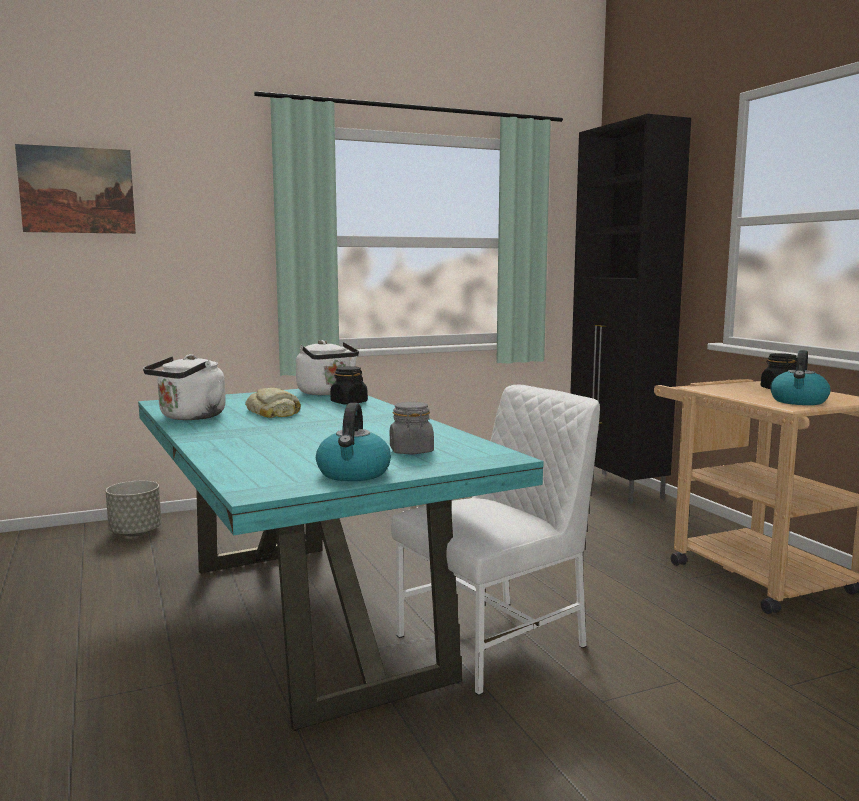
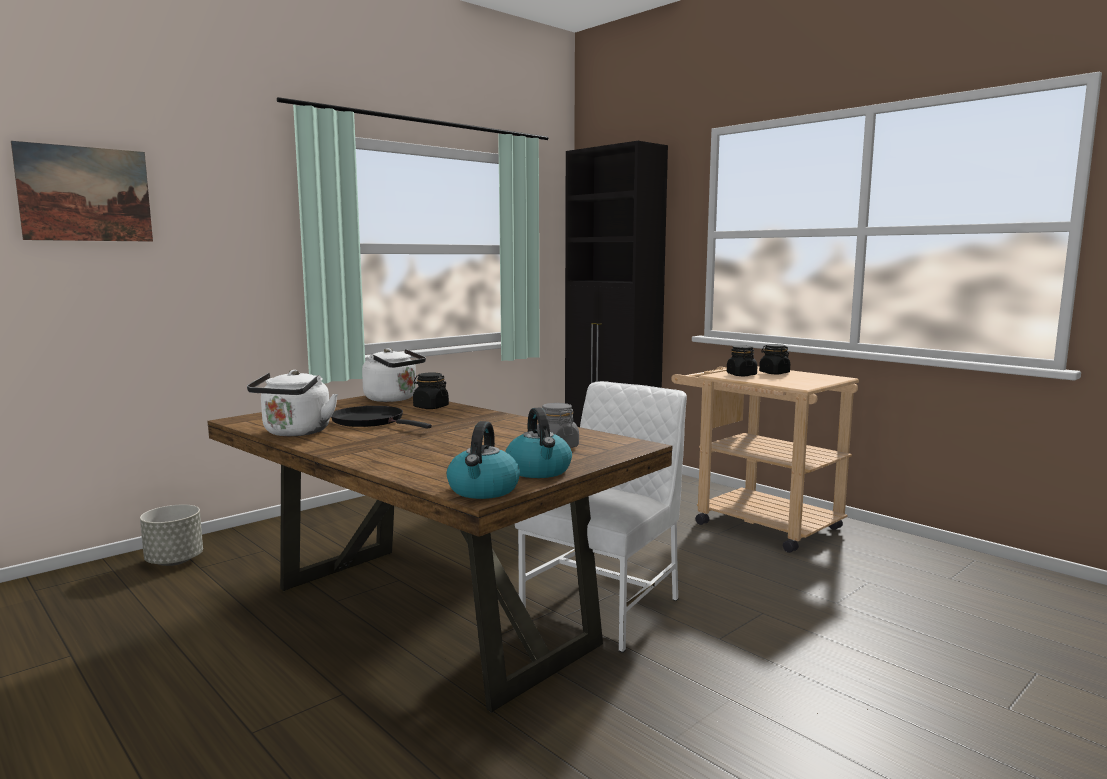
camera: 20 degrees left, 0 degrees up
turquoise dining table [138,389,544,731] -> brown dining table [207,396,672,713]
bread [245,388,301,418] -> black frying pan [331,406,432,429]
kettle [770,350,831,405] -> kettle moved to [446,421,520,499]
none -> black jar [727,345,757,376]

